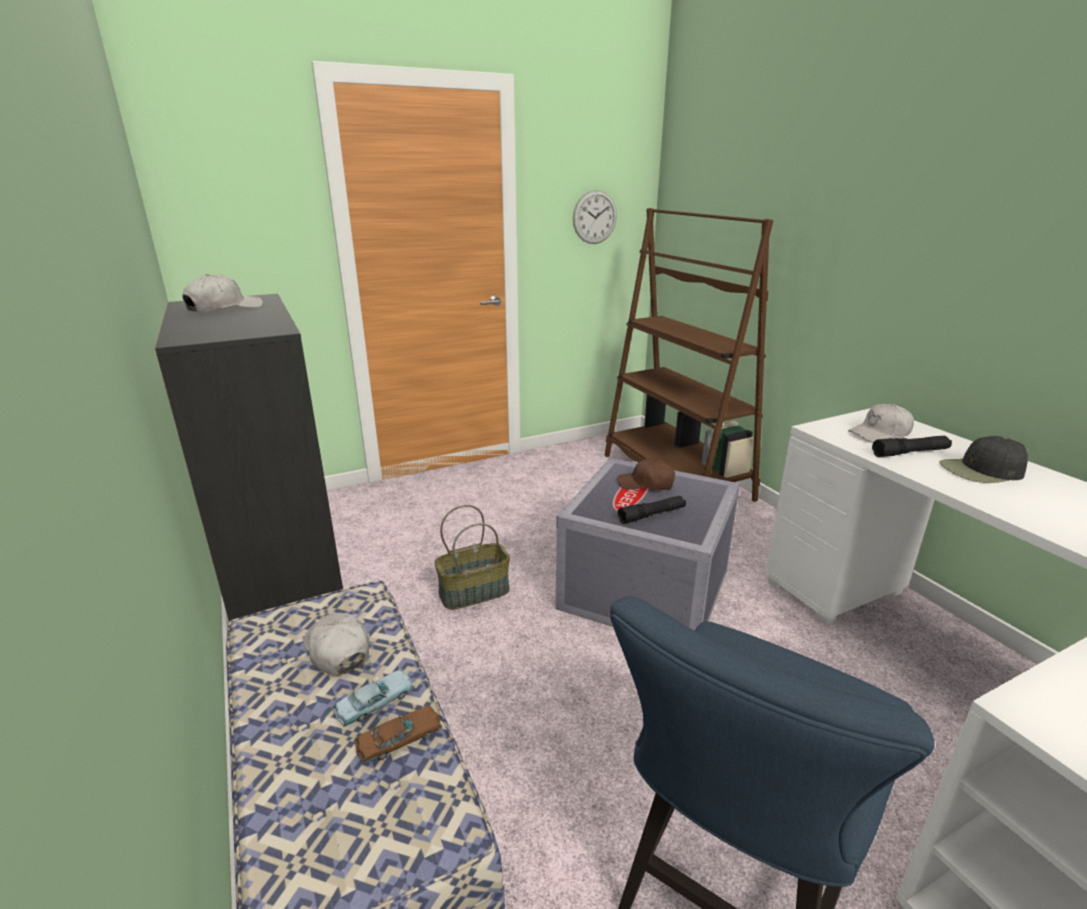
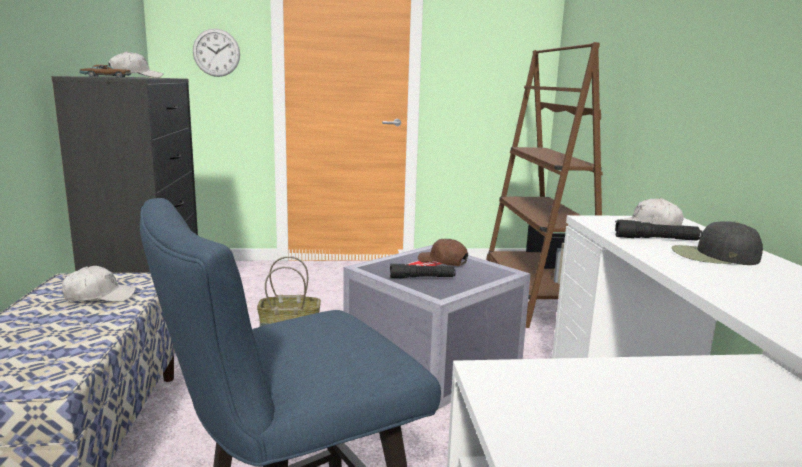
camera: 20 degrees right, 10 degrees down
white cap [303,612,370,676] -> white cap turned 90 degrees clockwise [62,266,136,302]
blue toy car [332,669,415,727] -> none
brown toy car [354,705,442,764] -> brown toy car moved to [79,65,132,77]
wall clock [573,190,617,244] -> wall clock moved to [193,28,240,77]

